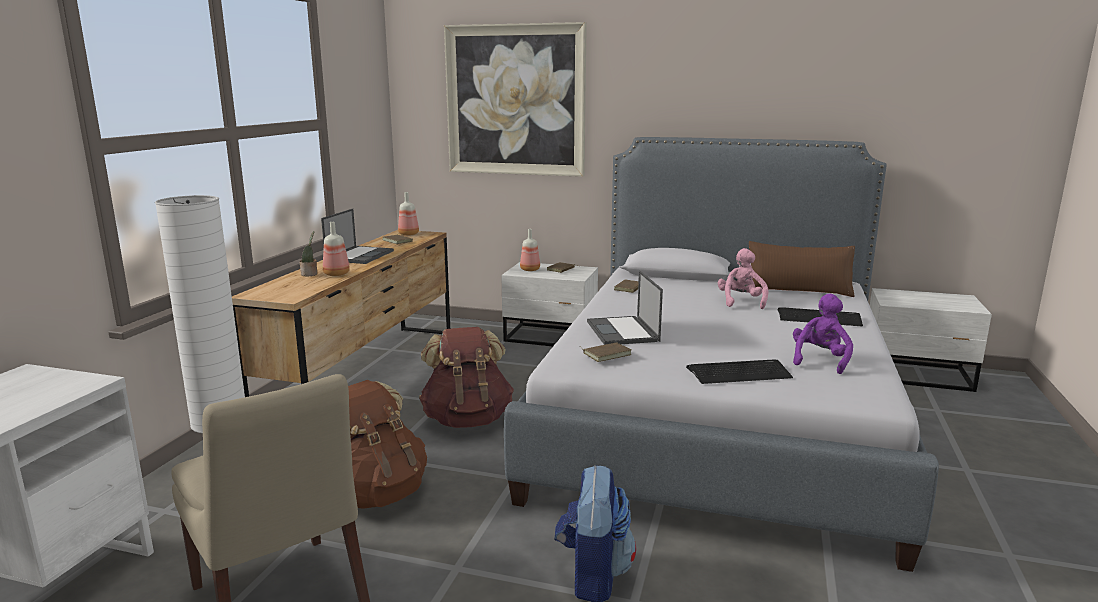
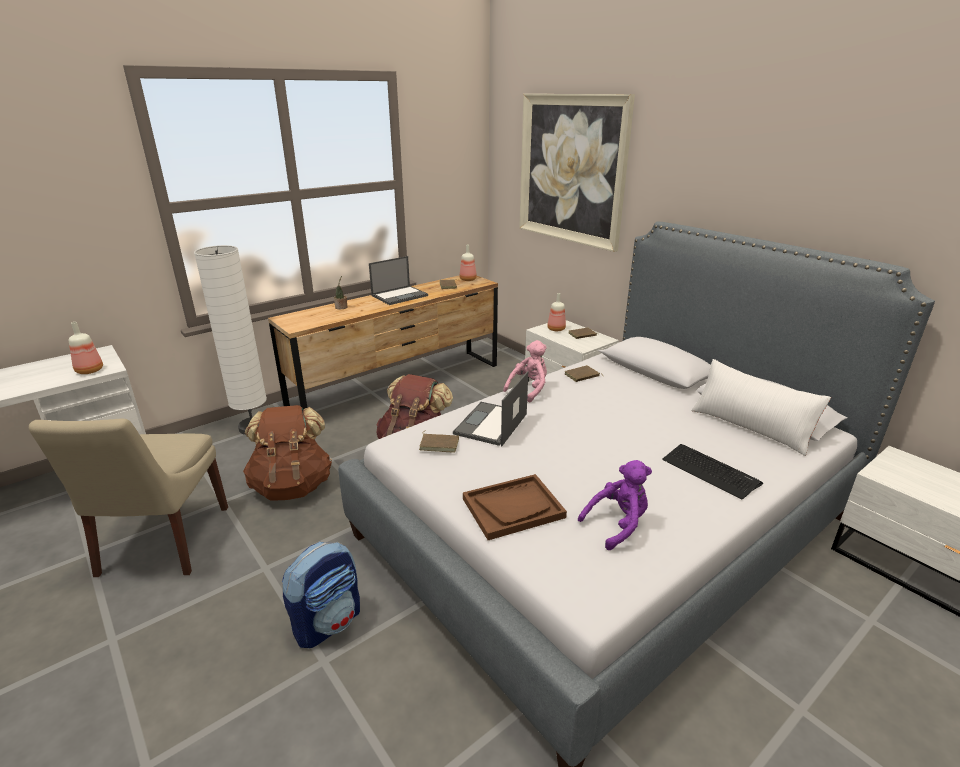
camera: 35 degrees right, 10 degrees up
bottle [323,222,350,276] -> bottle moved to [69,322,103,374]
keyboard [686,360,793,384] -> brown tray [463,474,567,540]
pink plush toy [718,248,768,309] -> pink plush toy moved to [503,340,547,403]
brown pillow [749,241,855,297] -> white pillow [692,359,831,456]

